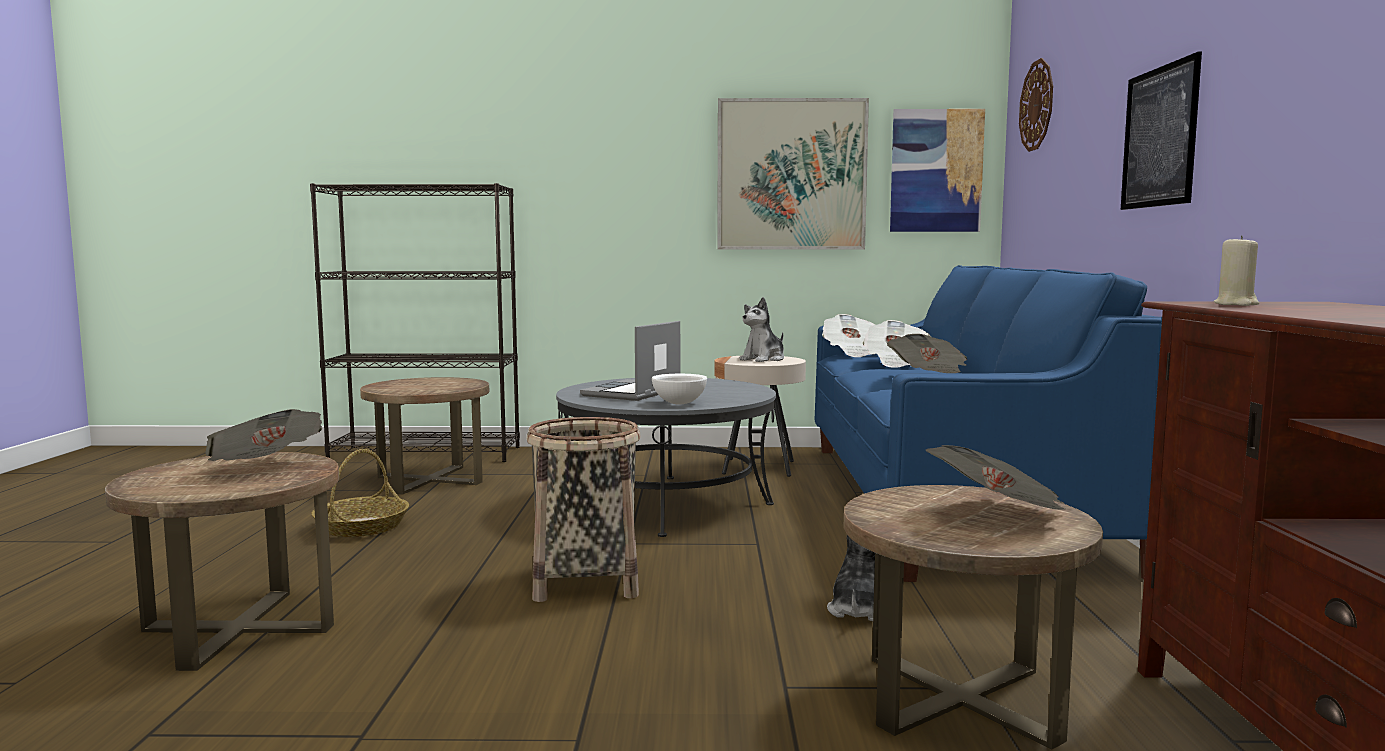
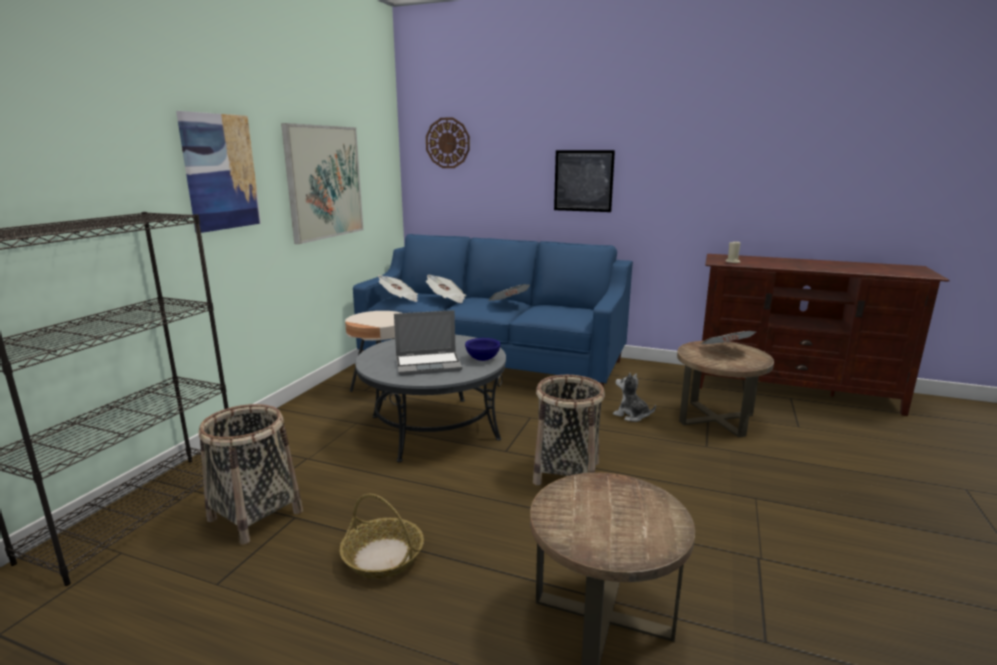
camera: 70 degrees left, 10 degrees up
newspaper [205,409,322,461] -> none
brown side table [360,377,489,494] -> basket [198,404,303,545]
laptop [580,321,680,401] -> laptop turned 60 degrees counterclockwise [394,310,462,376]
white bowl [652,374,707,404] -> blue bowl [465,338,501,361]
plush toy [739,297,784,362] -> none
picture [890,109,985,232] -> picture moved to [176,111,261,233]

